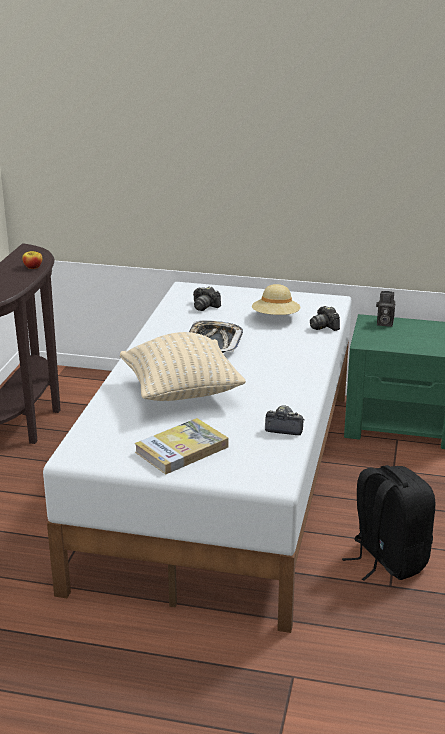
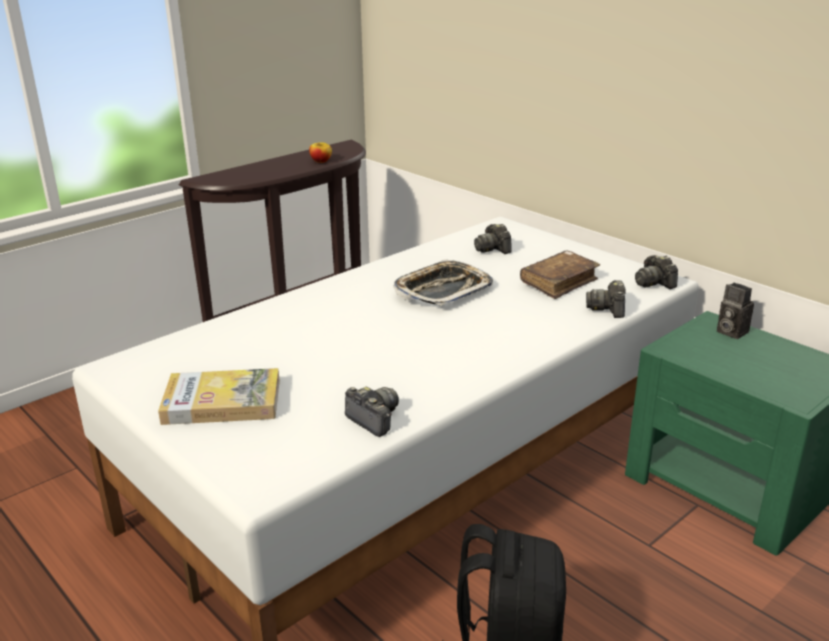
camera: 35 degrees right, 0 degrees up
beige pillow [120,332,246,401] -> none
beige hat [252,284,300,315] -> brown book [520,251,600,299]
none -> camera [635,255,678,289]

